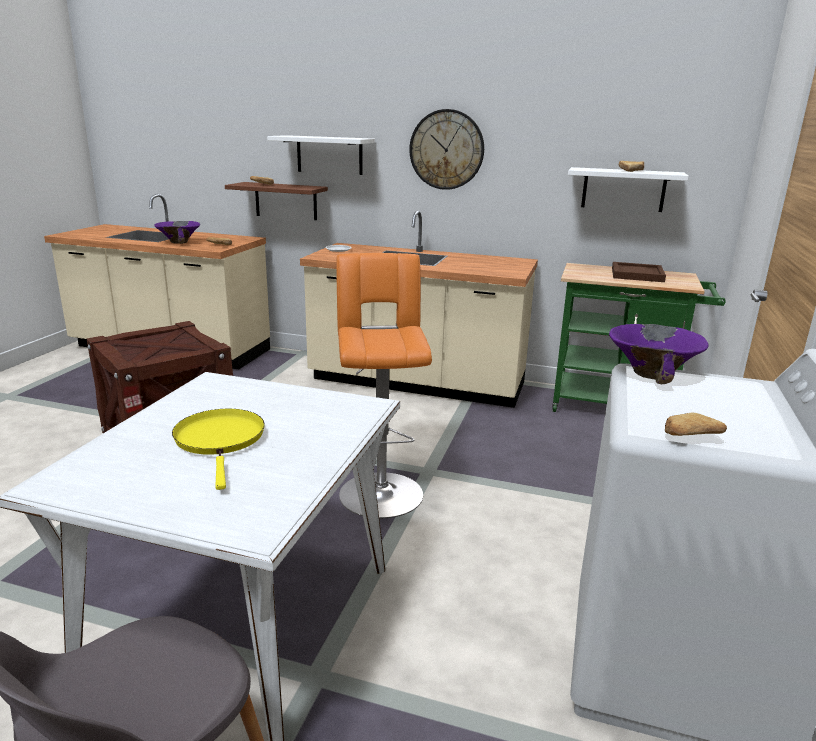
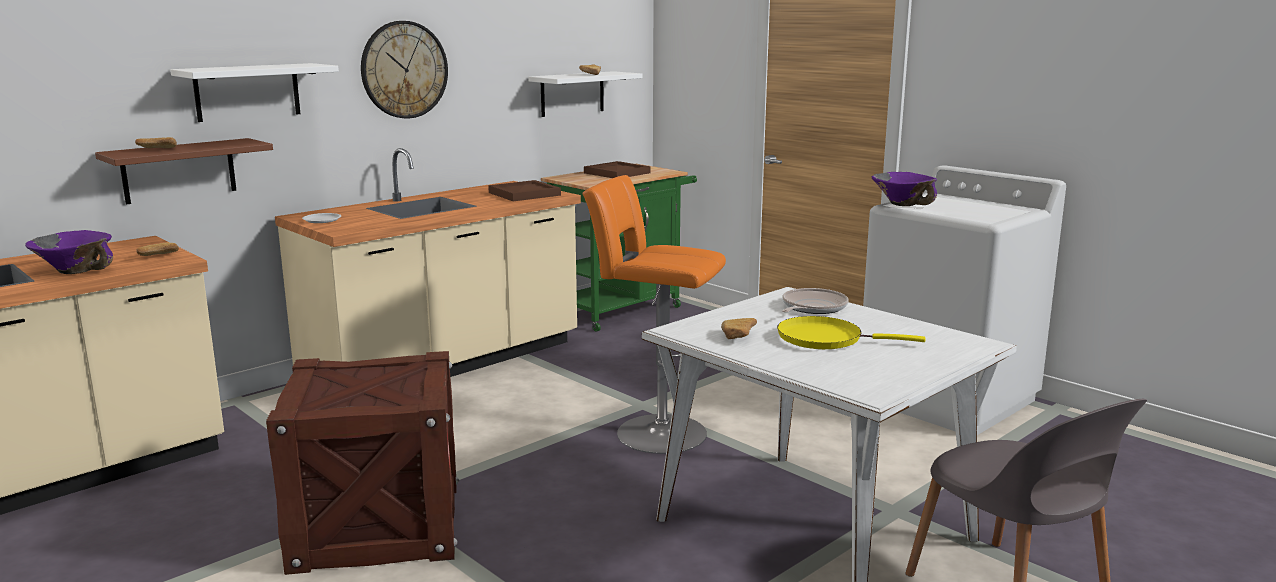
camera: 60 degrees left, 5 degrees down
bread [665,413,727,436] -> bread moved to [721,318,757,339]
none -> brown tray [488,180,561,201]
none -> frying pan [782,288,849,314]

